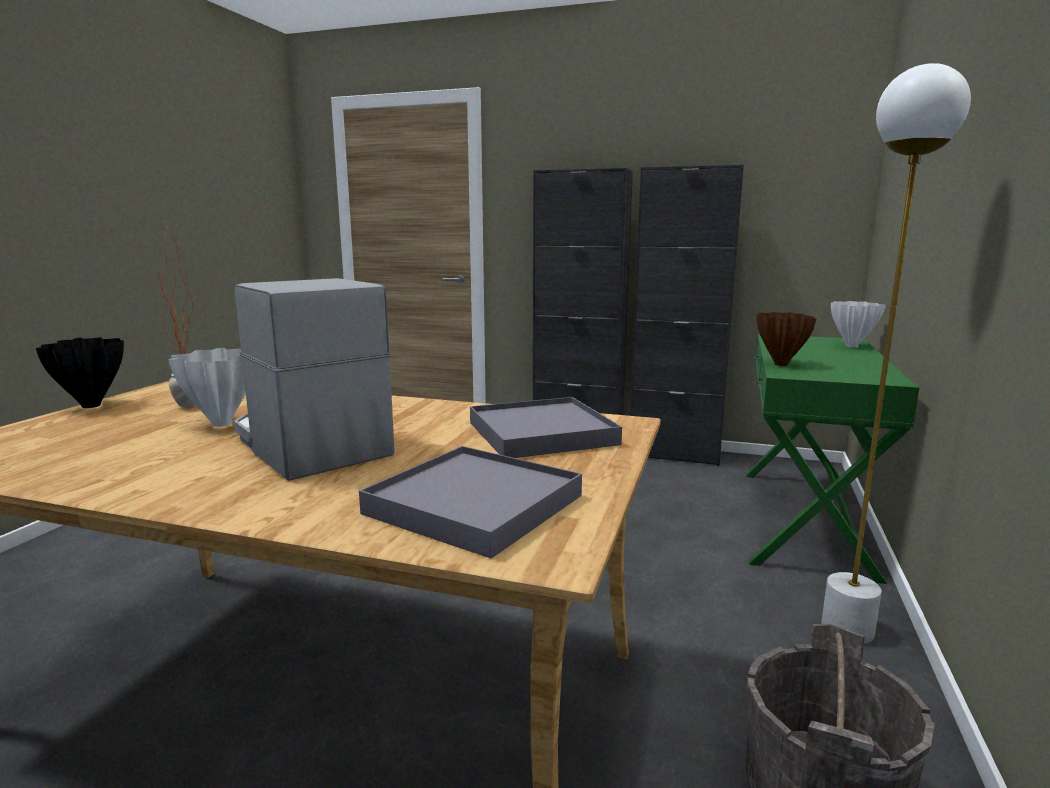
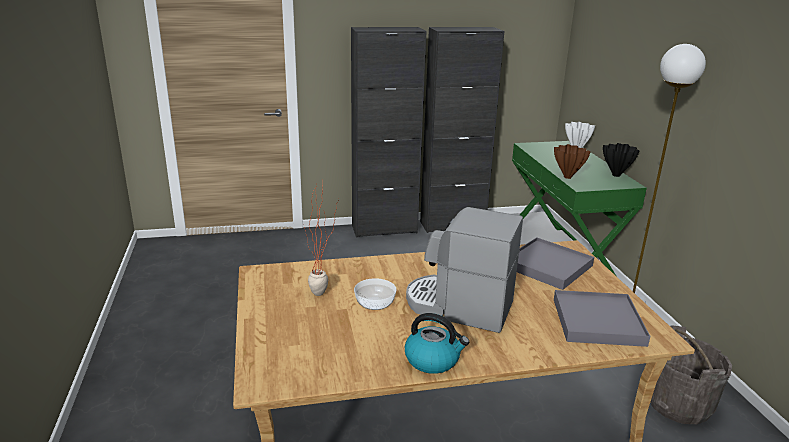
camera: 30 degrees left, 10 degrees up
black vase [36,338,124,408] -> black vase moved to [603,143,640,177]
white vase [168,348,246,427] -> bowl [354,278,396,310]
none -> kettle [405,313,469,374]

